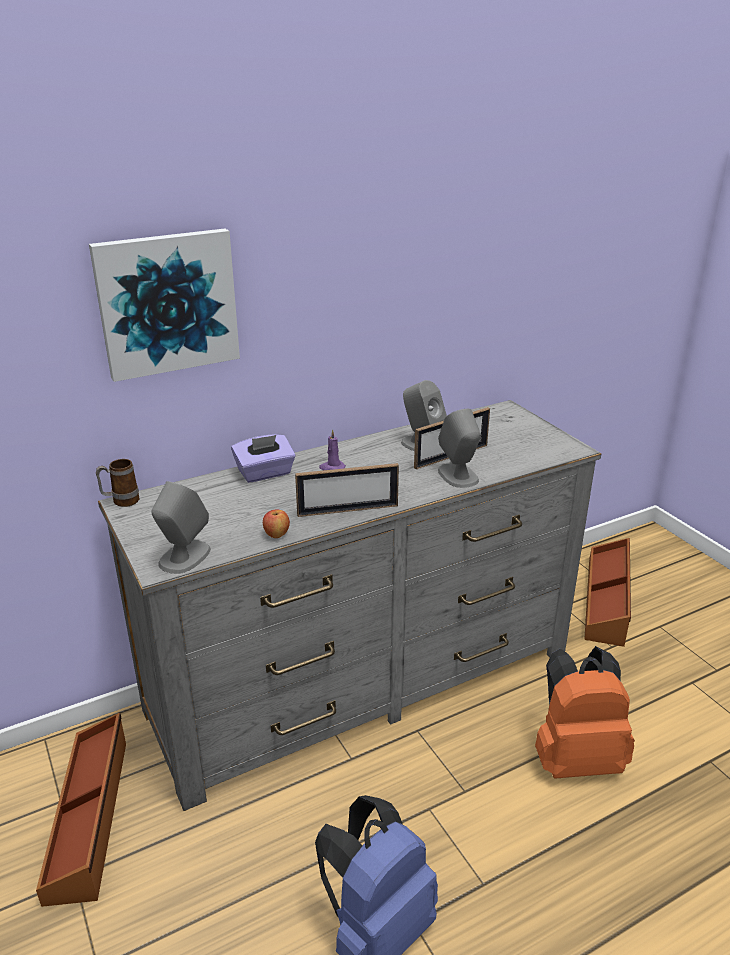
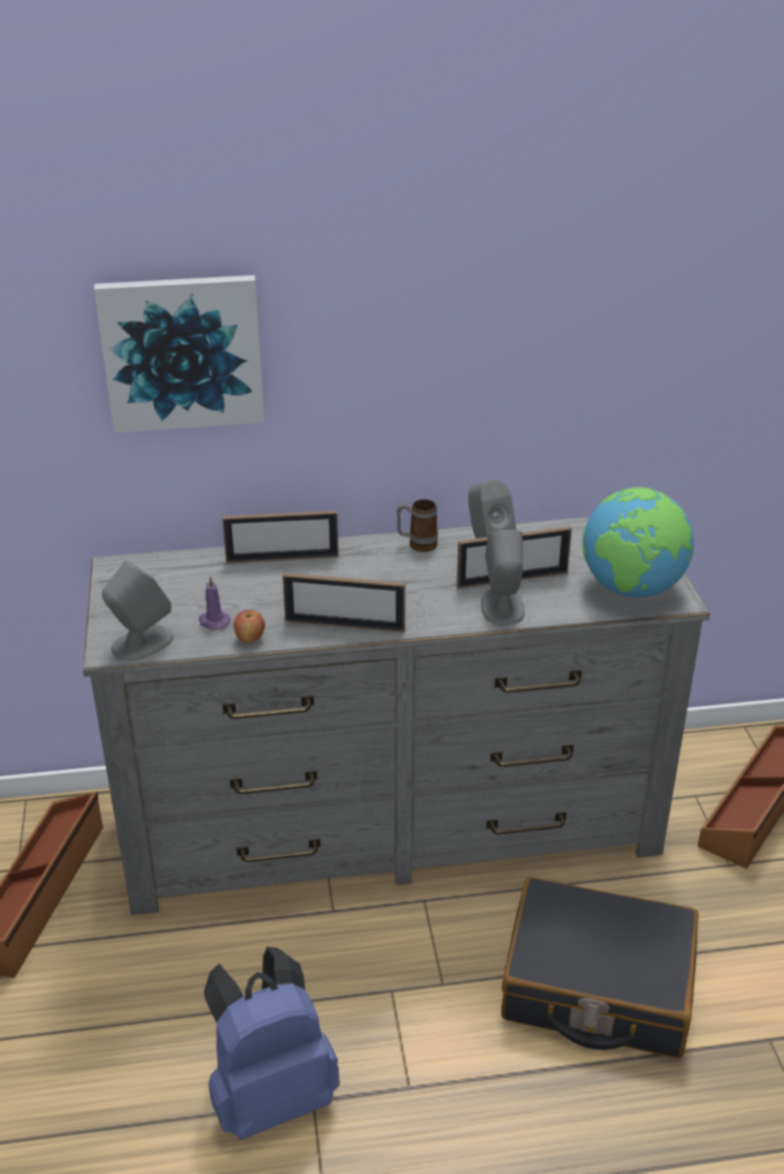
camera: 20 degrees right, 5 degrees up
mug [96,459,139,507] -> mug moved to [397,499,438,552]
purple tissue box [231,434,296,483] -> picture frame [222,510,339,563]
purple candle [319,429,346,470] -> purple candle moved to [199,576,231,630]
orange backpack [535,646,635,779] -> black suitcase [501,877,699,1058]
none -> globe [582,487,694,598]

